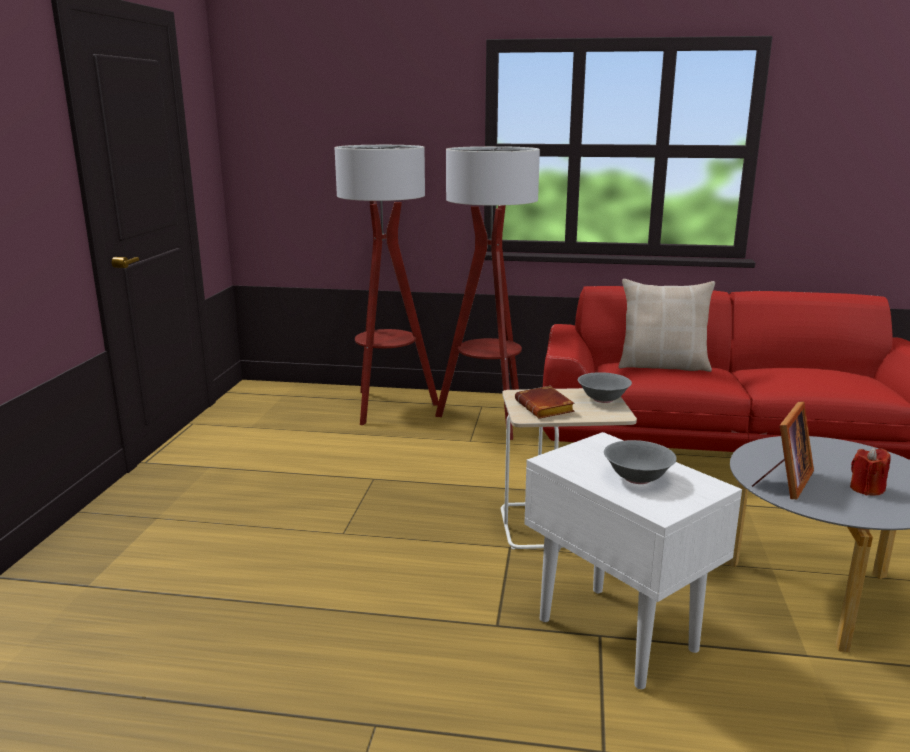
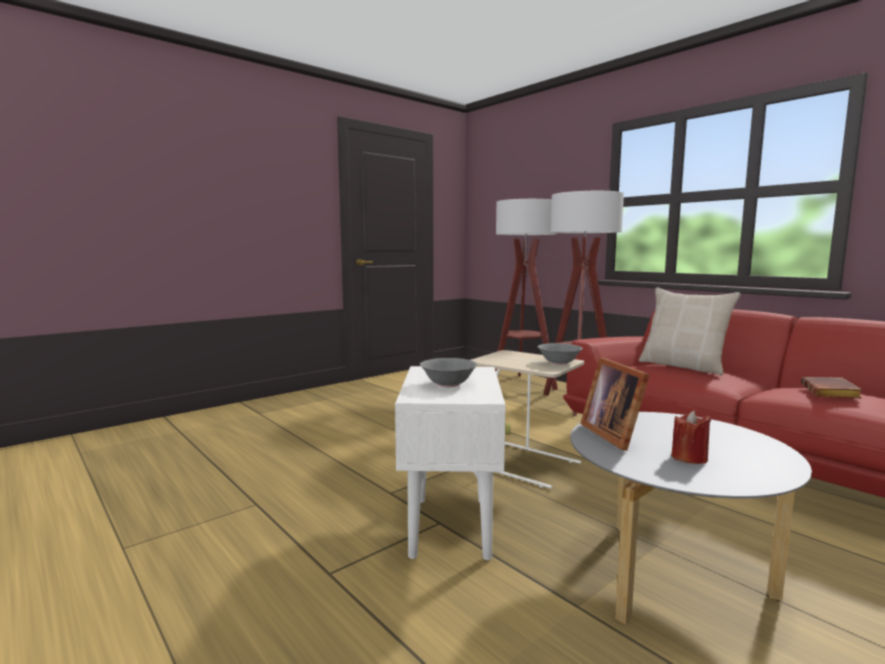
camera: 40 degrees right, 10 degrees down
brown book [515,386,575,419] -> brown book moved to [801,377,862,398]
picture frame [752,402,814,499] -> picture frame turned 90 degrees clockwise [580,357,650,451]

